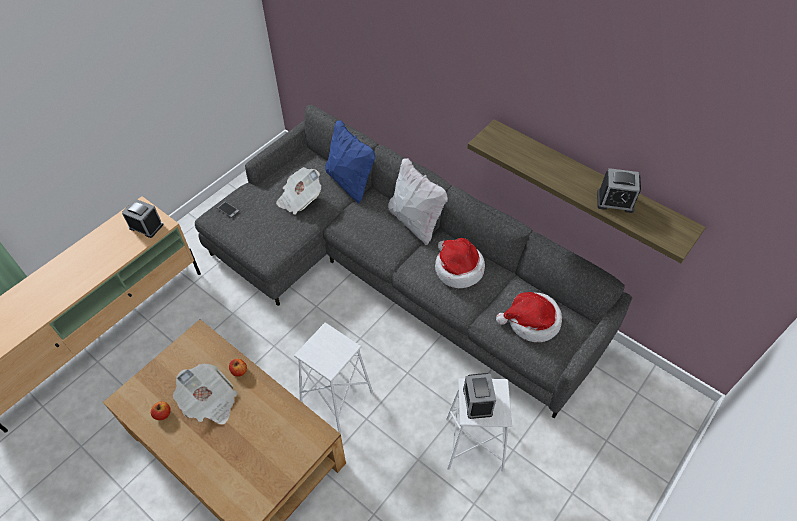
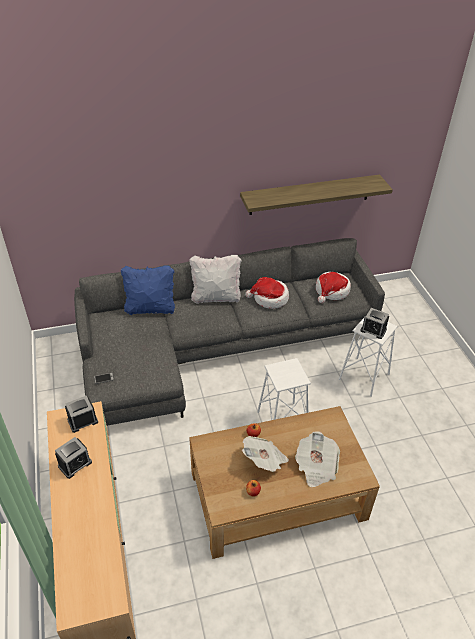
camera: 55 degrees left, 10 degrees down
newspaper [276,167,321,215] -> newspaper moved to [295,431,340,487]
alarm clock [597,168,641,213] -> alarm clock moved to [55,437,92,479]

